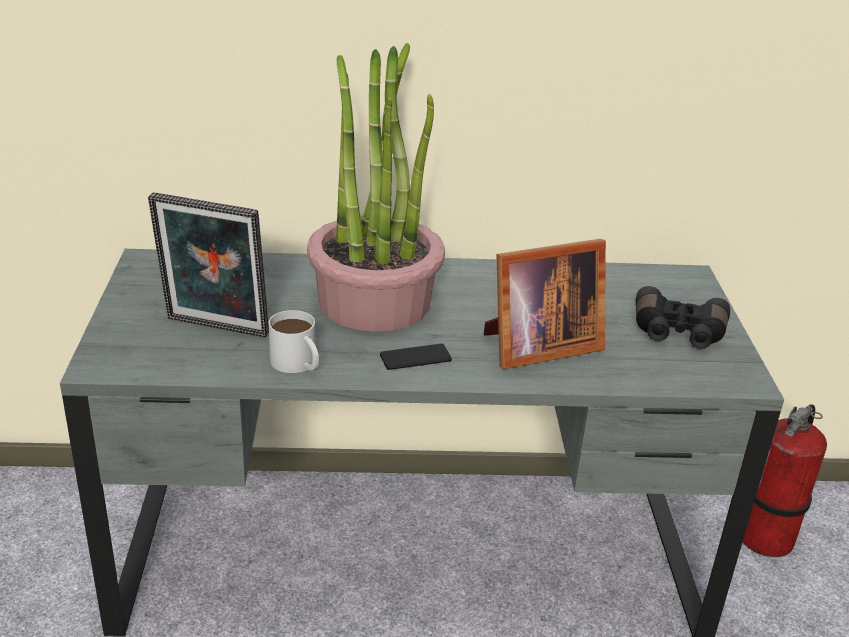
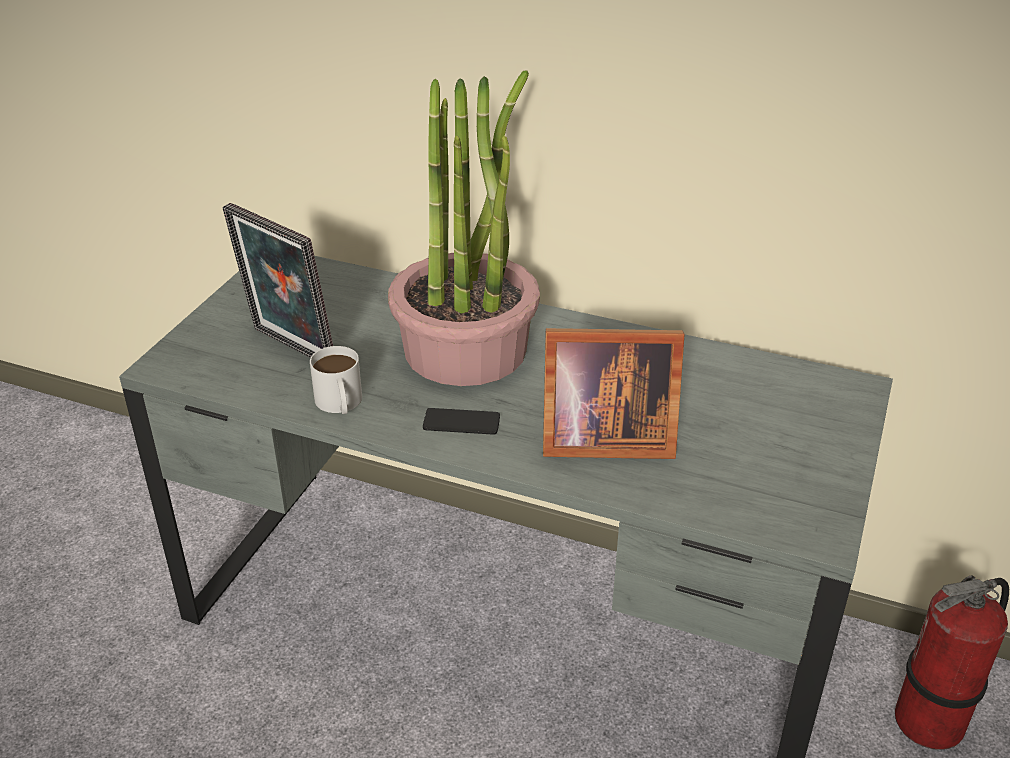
camera: 25 degrees right, 5 degrees up
black binoculars [636,286,730,349] -> none

